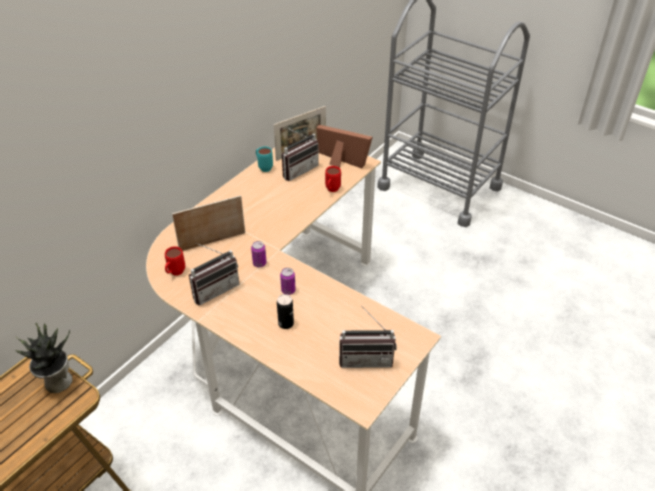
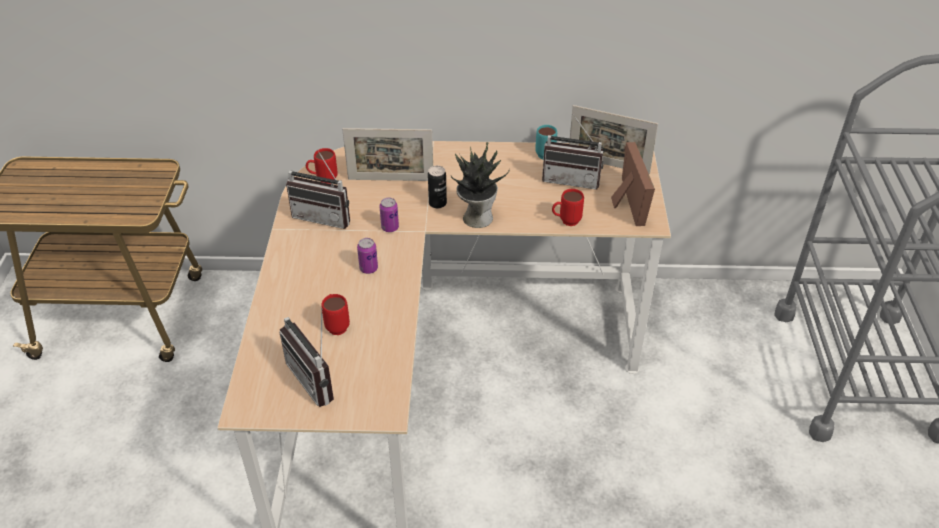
camera: 55 degrees right, 0 degrees up
potted plant [15,323,73,393] -> potted plant moved to [451,142,510,228]
picture frame [172,195,245,251] -> picture frame turned 150 degrees clockwise [342,128,433,181]
can [277,294,294,329] -> can moved to [428,166,447,208]
none -> red mug [321,294,350,335]

